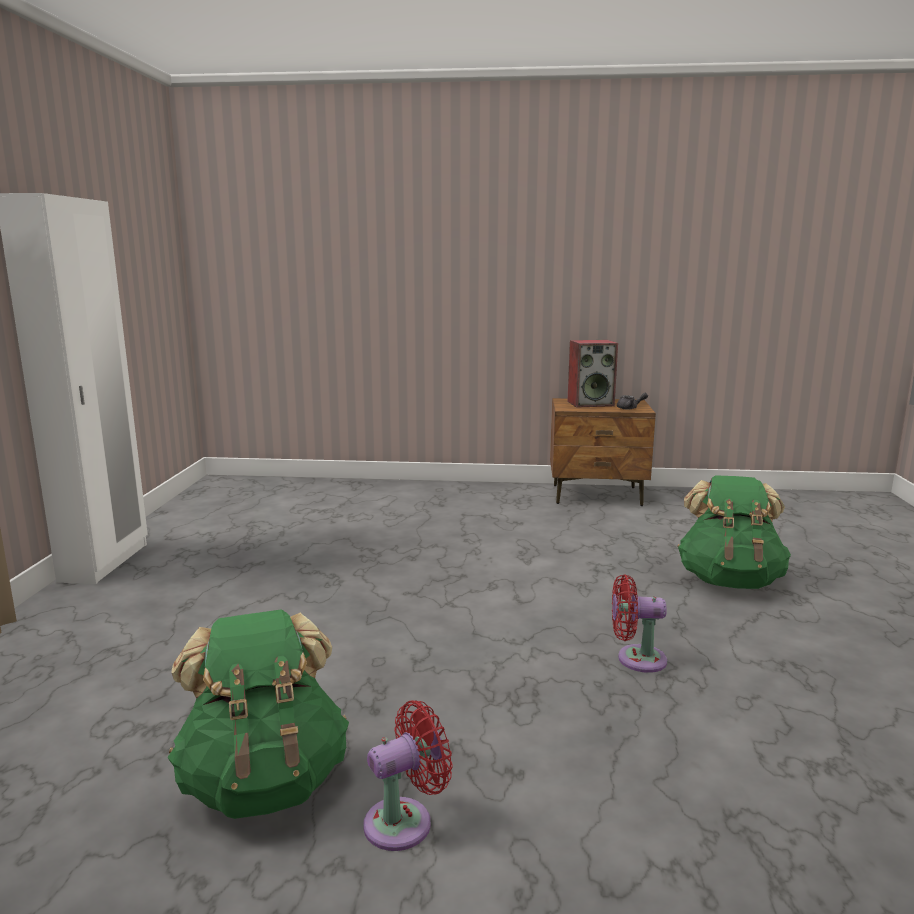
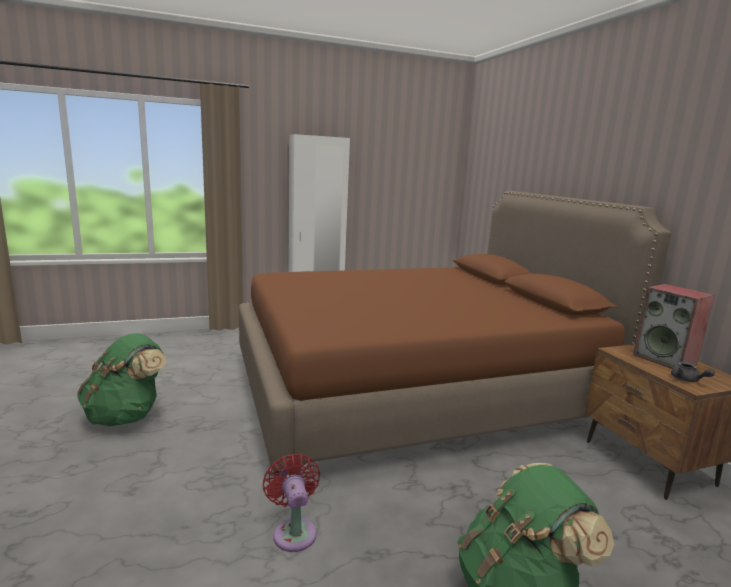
camera: 65 degrees right, 0 degrees up
red fan [363,700,453,851] -> none
none -> brown bed [239,191,671,477]

